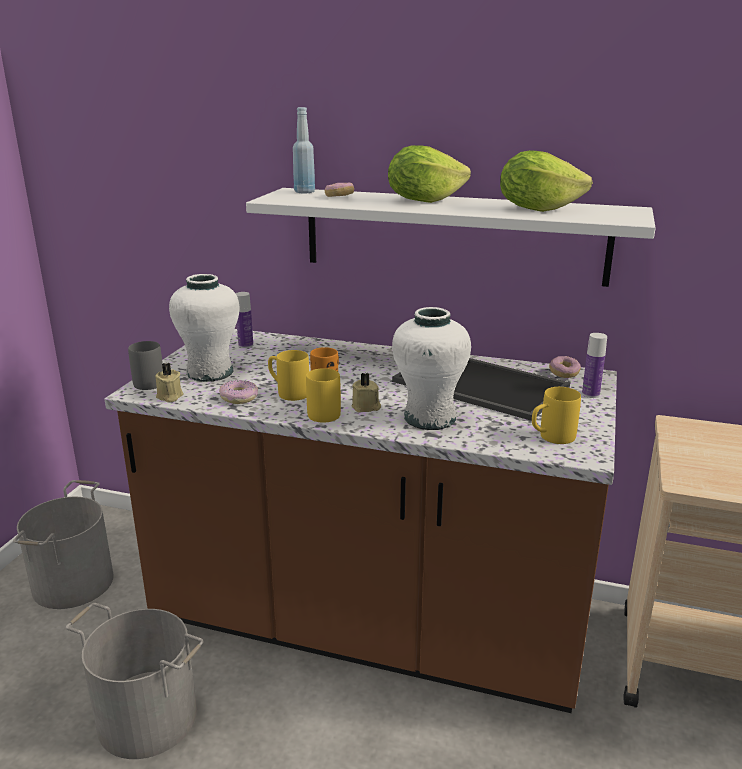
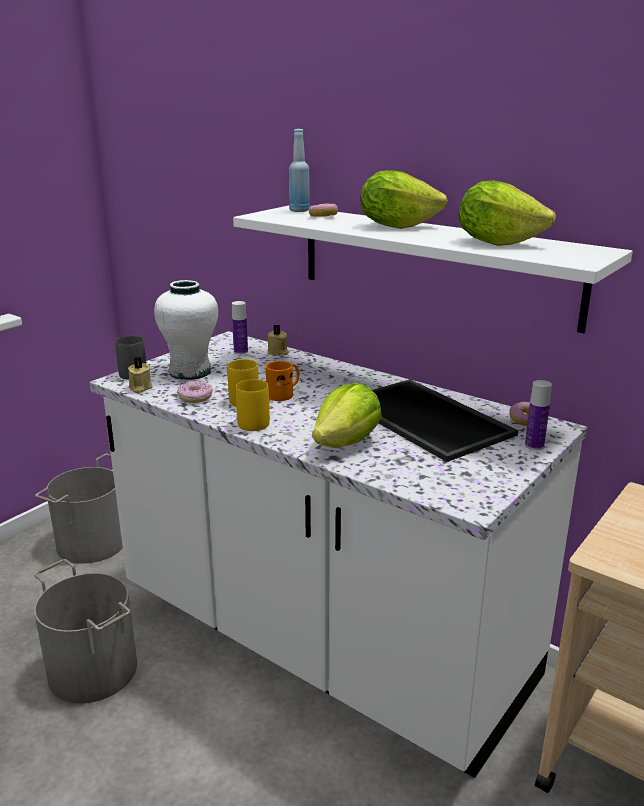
camera: 20 degrees right, 0 degrees up
brown counter [105,329,617,713] -> white counter [90,331,587,778]
beige candle [352,373,381,412] -> beige candle moved to [268,324,289,356]
white vase [392,307,471,430] -> lettuce [312,383,382,448]
yellow mug [532,387,581,444] -> none

